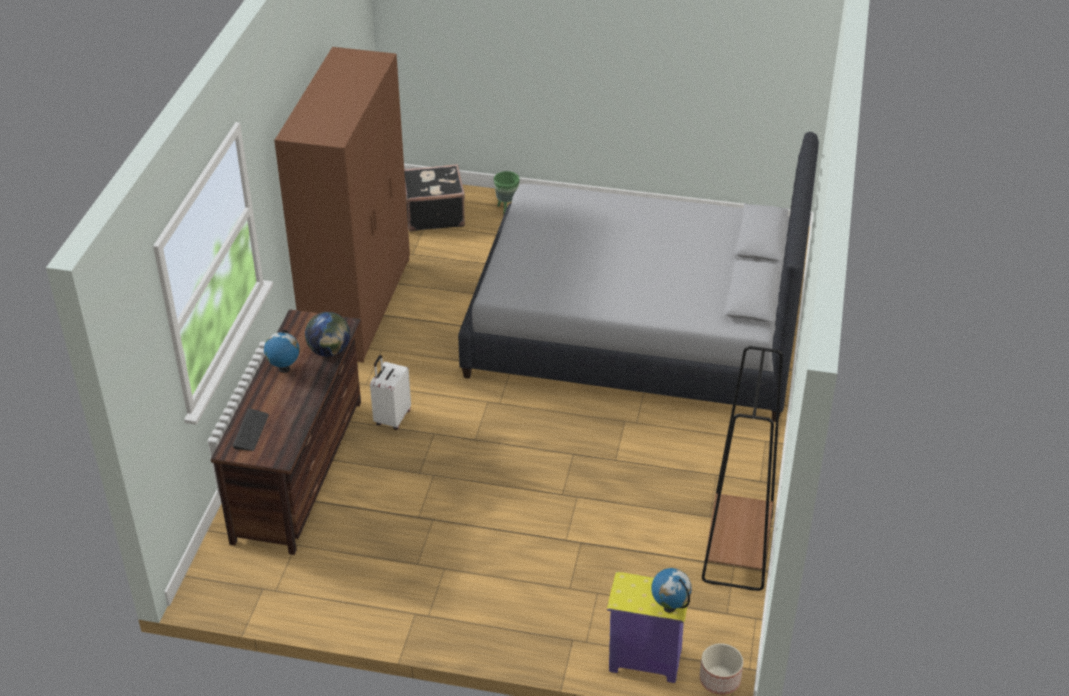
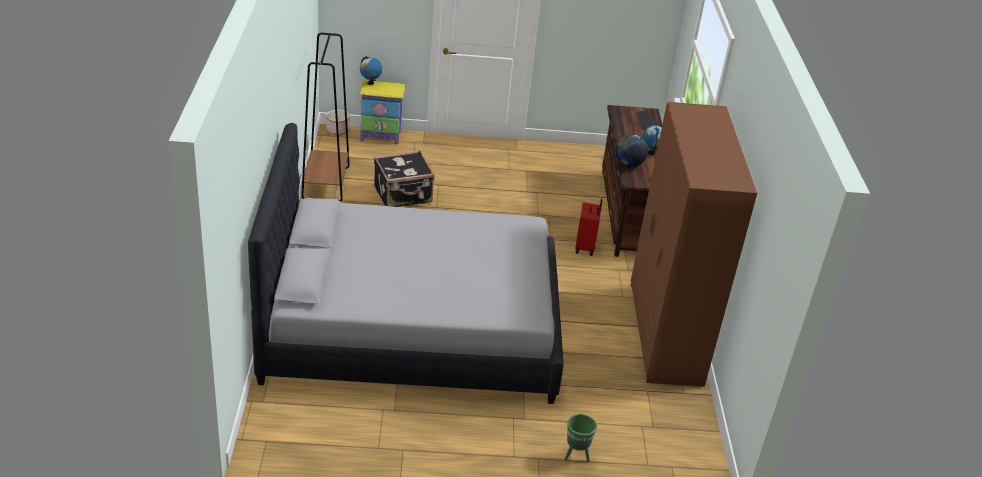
camera: 165 degrees right, 5 degrees down
white suitcase [370,355,411,430] -> red suitcase [575,199,603,256]
black suitcase [404,164,465,232] -> black suitcase moved to [374,151,435,207]

